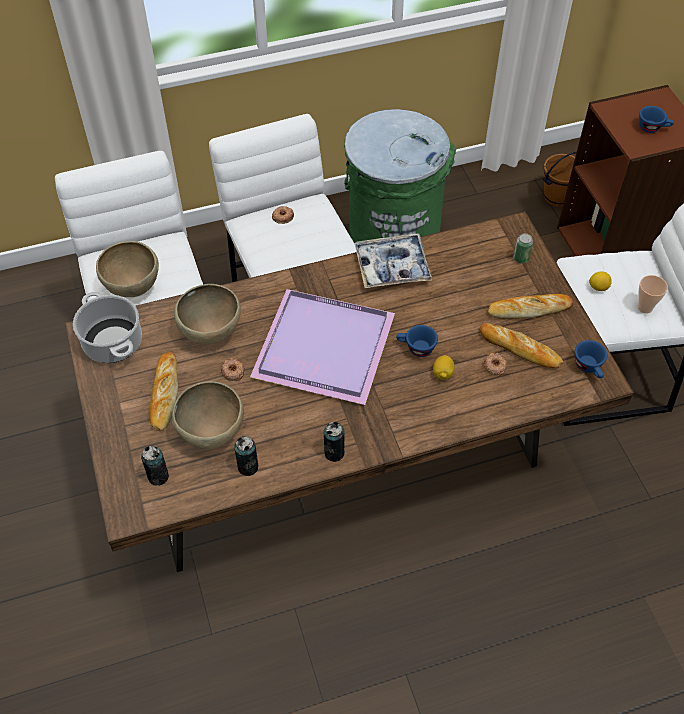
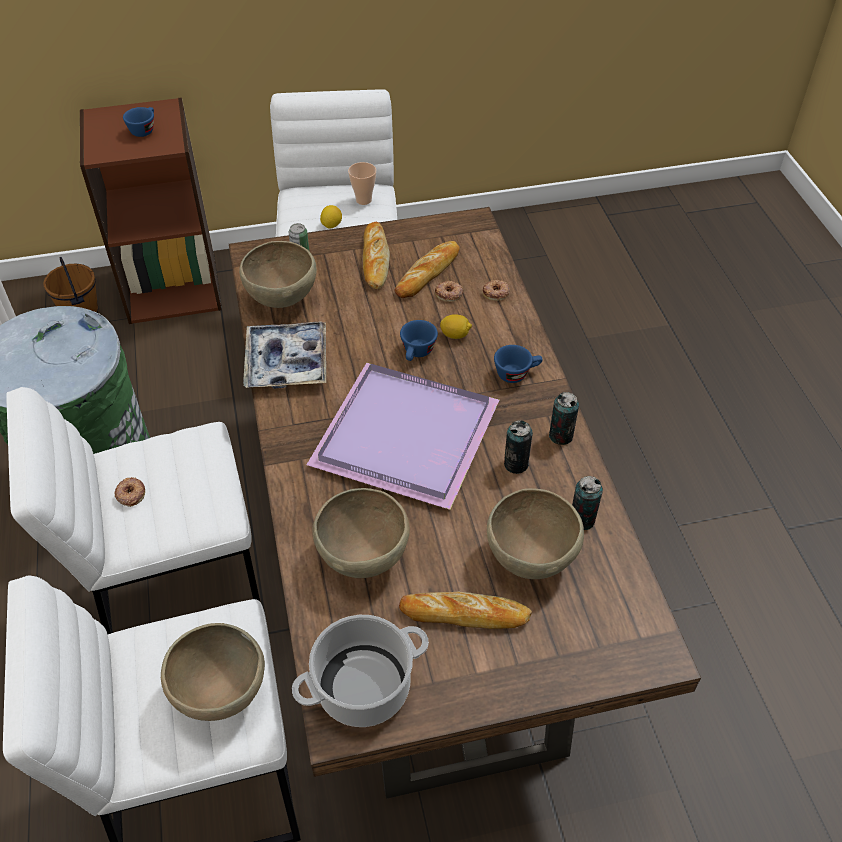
camera: 85 degrees left, 5 degrees down
can [141,446,169,486] -> can moved to [504,420,533,474]
donut [221,358,245,381] -> donut moved to [482,280,510,301]
blue cup [575,340,608,378] -> blue cup moved to [494,345,543,383]
none -> brown bowl [239,241,317,308]

